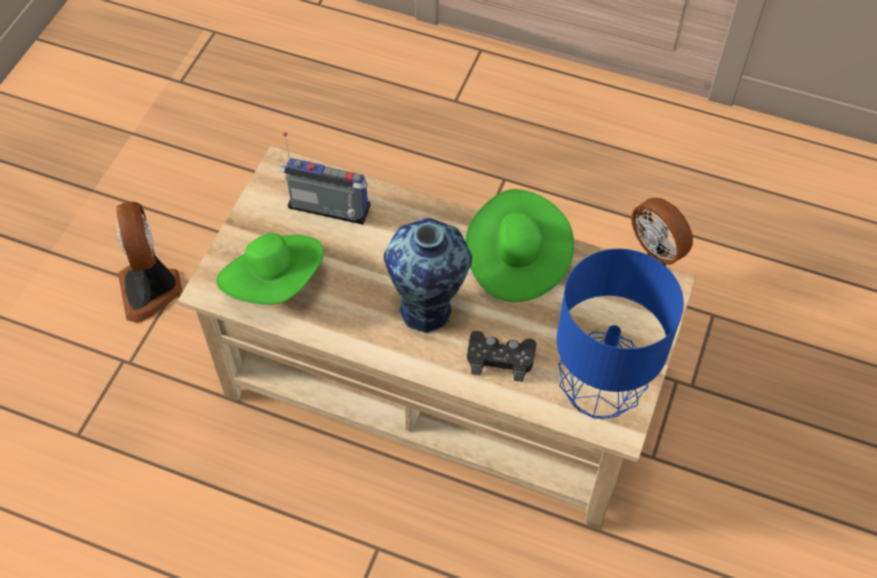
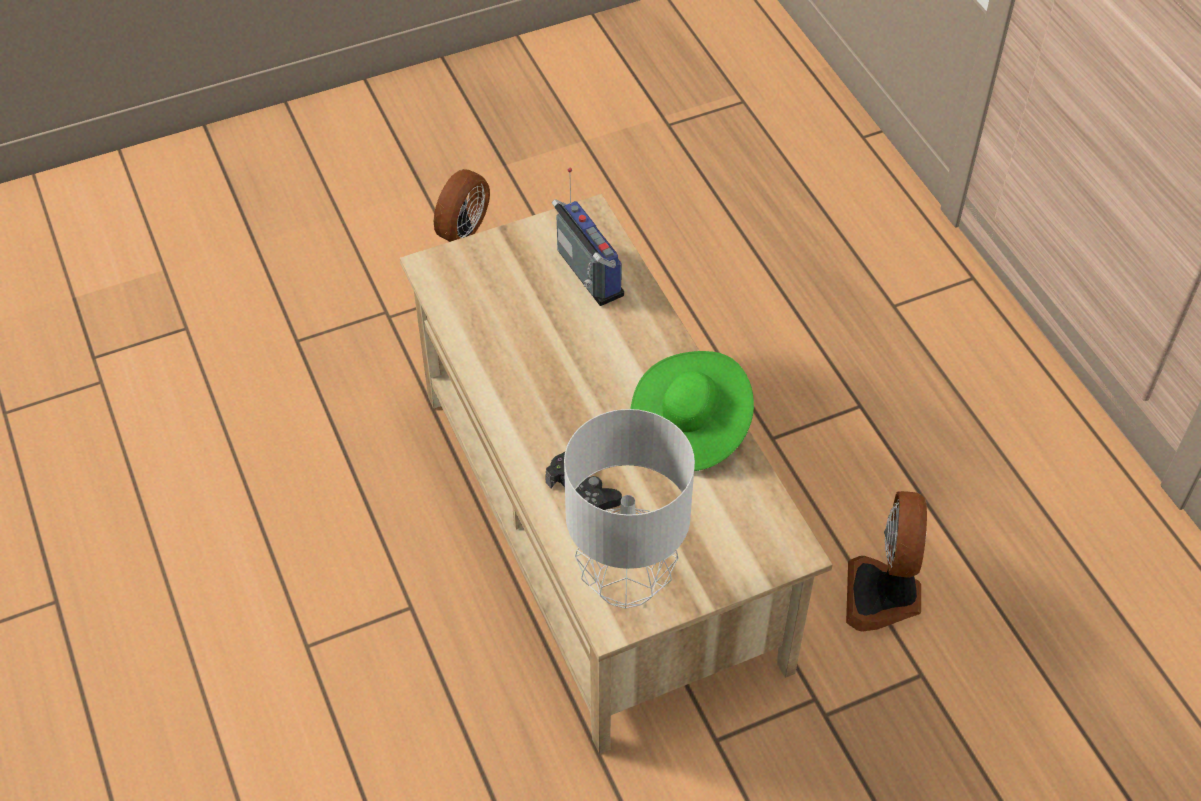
camera: 45 degrees right, 5 degrees down
green hat [216,233,324,305] -> none
vase [384,218,472,333] -> none
blue table lamp [556,249,684,419] -> grey table lamp [564,409,695,608]

